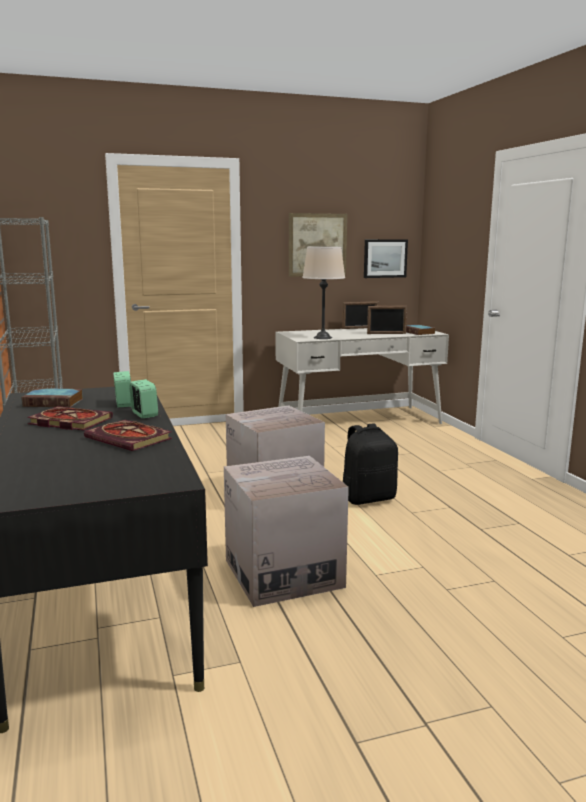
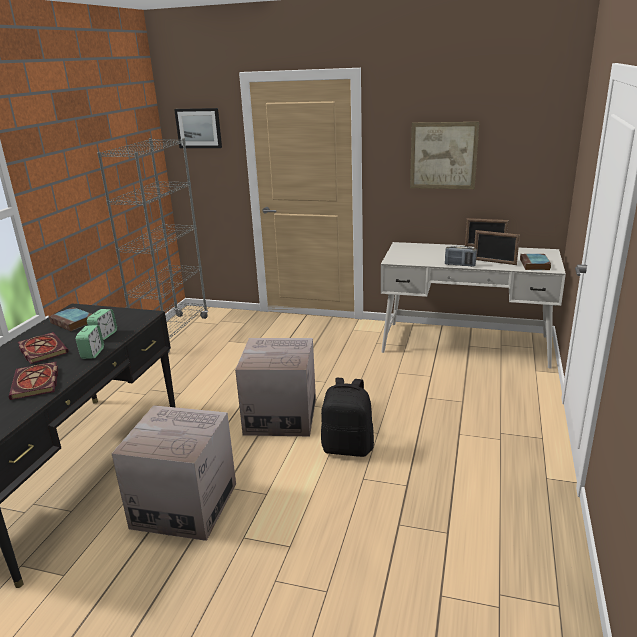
camera: 35 degrees right, 10 degrees up
beige table lamp [302,246,345,339] -> none
picture [364,239,408,278] -> picture moved to [174,108,222,148]
none -> radio [445,246,477,267]

